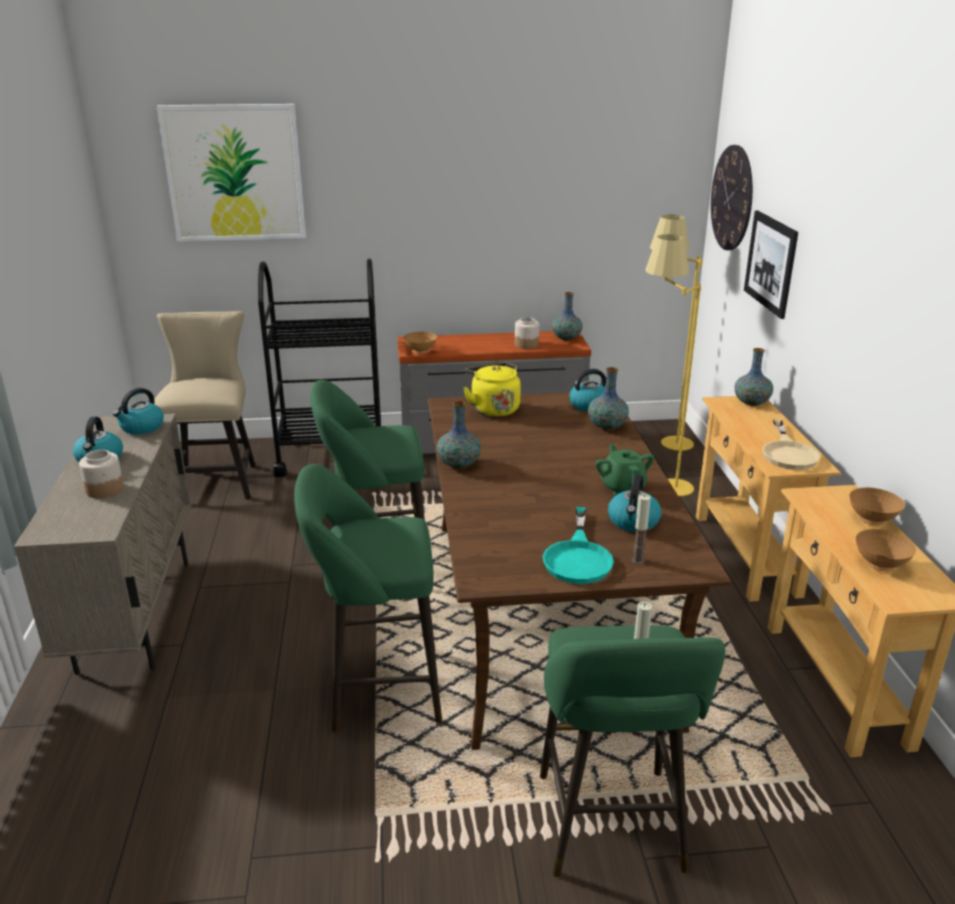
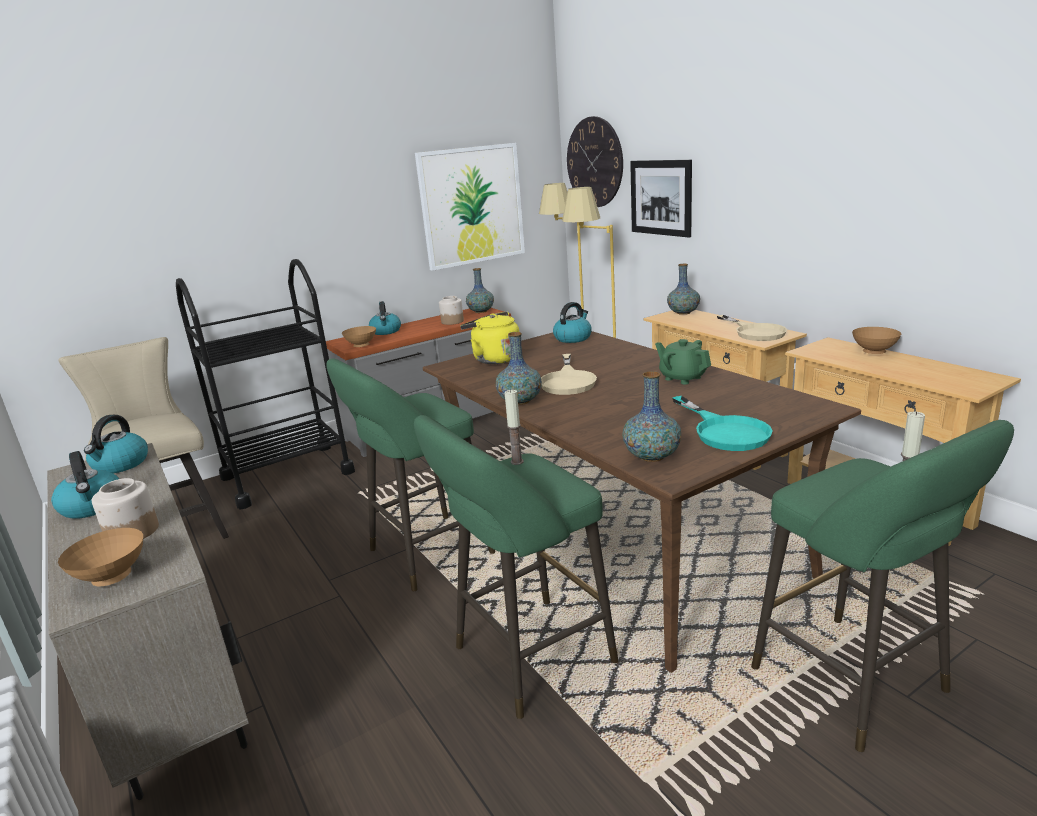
camera: 25 degrees left, 5 degrees down
picture [157,104,306,241] -> picture moved to [415,143,525,271]
vase [588,367,629,430] -> vase moved to [622,371,681,462]
kettle [608,474,661,532] -> kettle moved to [369,301,401,335]
candle [632,494,651,564] -> candle moved to [504,389,524,465]
brown bowl [856,529,916,572] -> brown bowl moved to [58,528,143,586]
none -> beige frying pan [541,354,597,395]

